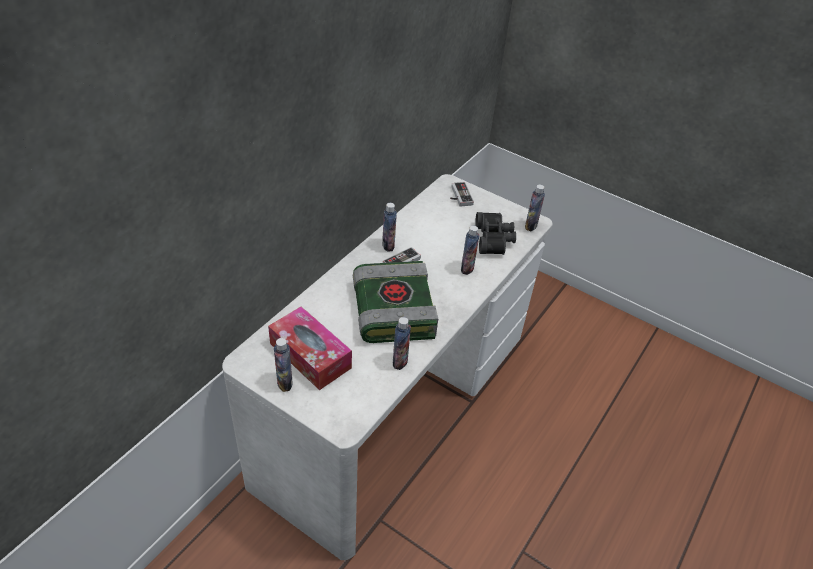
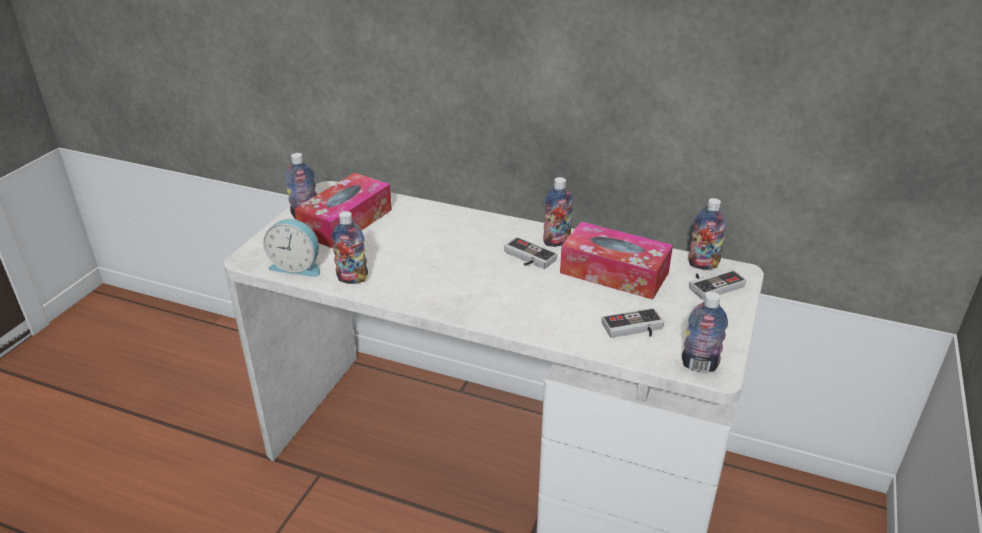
camera: 80 degrees right, 10 degrees down
book [353,261,438,343] -> none
bottle [461,226,480,275] -> bottle moved to [688,198,727,269]
black binoculars [475,212,516,255] -> game controller [602,308,664,338]
none -> alarm clock [263,219,320,277]
none -> tissue box [560,222,673,300]

